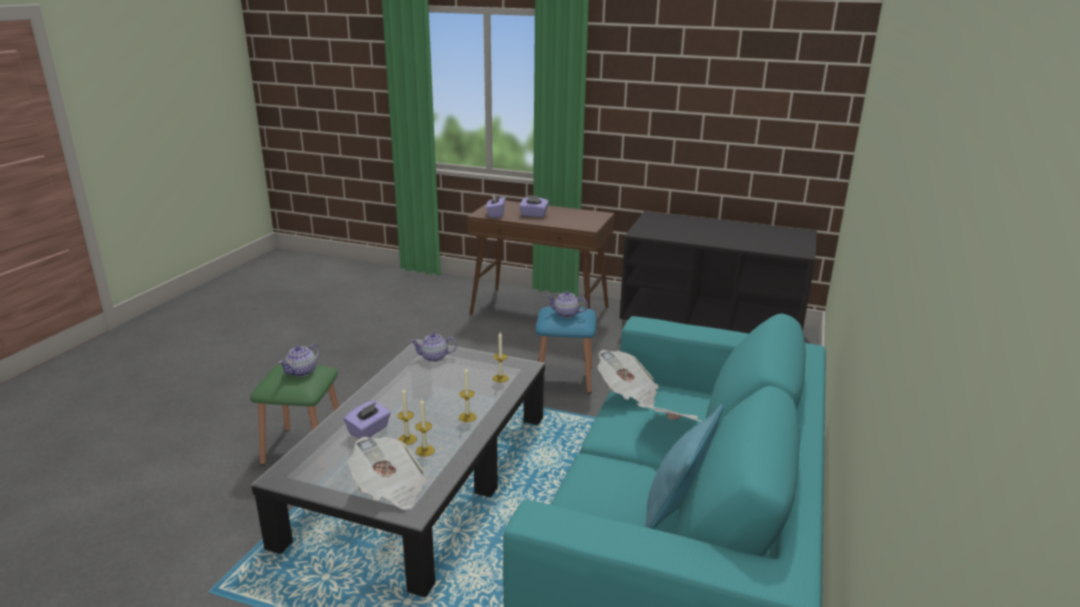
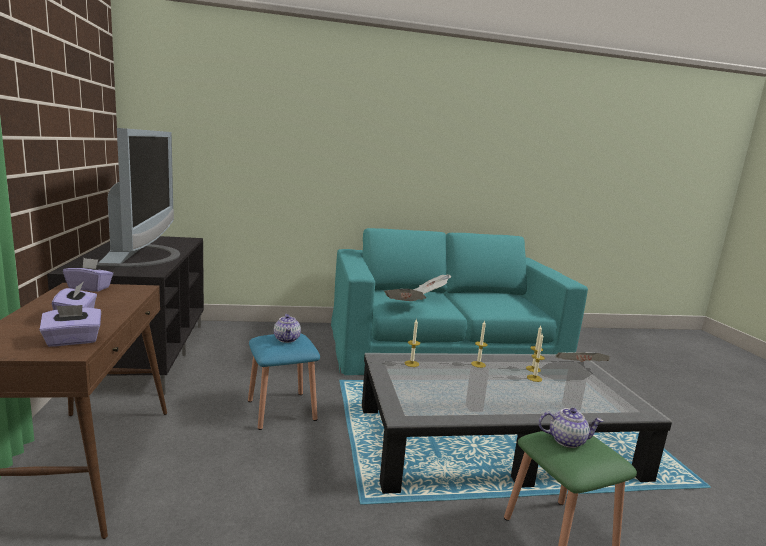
camera: 120 degrees left, 10 degrees down
purple tissue box [344,400,391,439] -> purple tissue box moved to [63,258,113,292]
teapot [410,333,457,362] -> none
turquoise pillow [645,404,724,529] -> none
none -> television [96,128,180,267]

